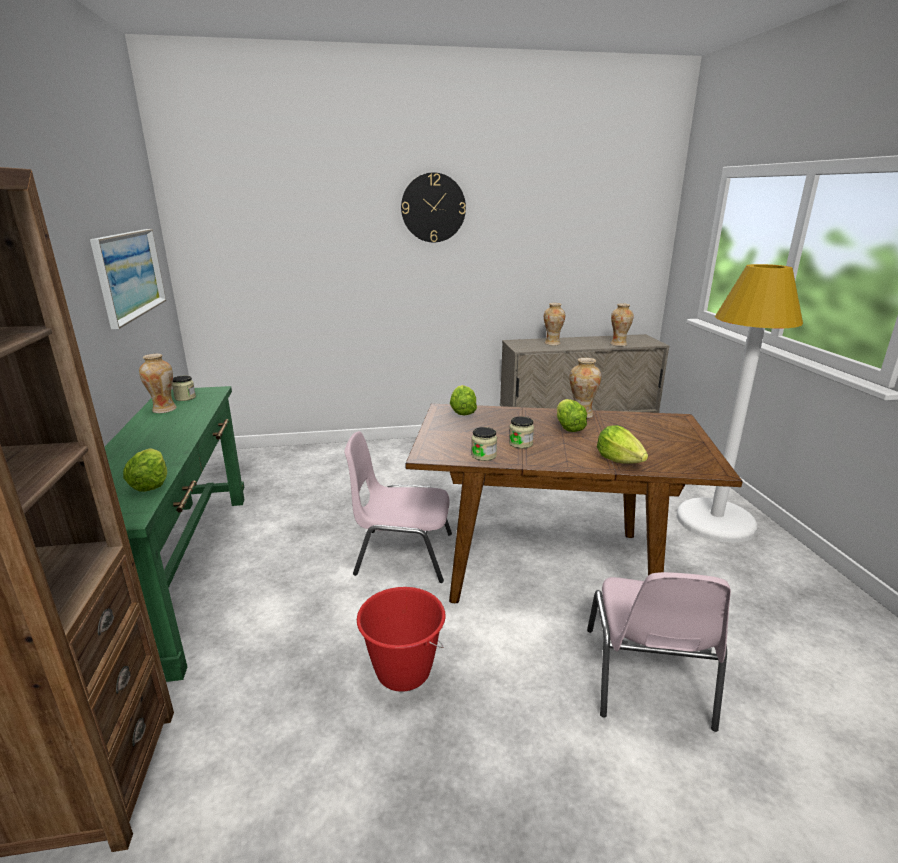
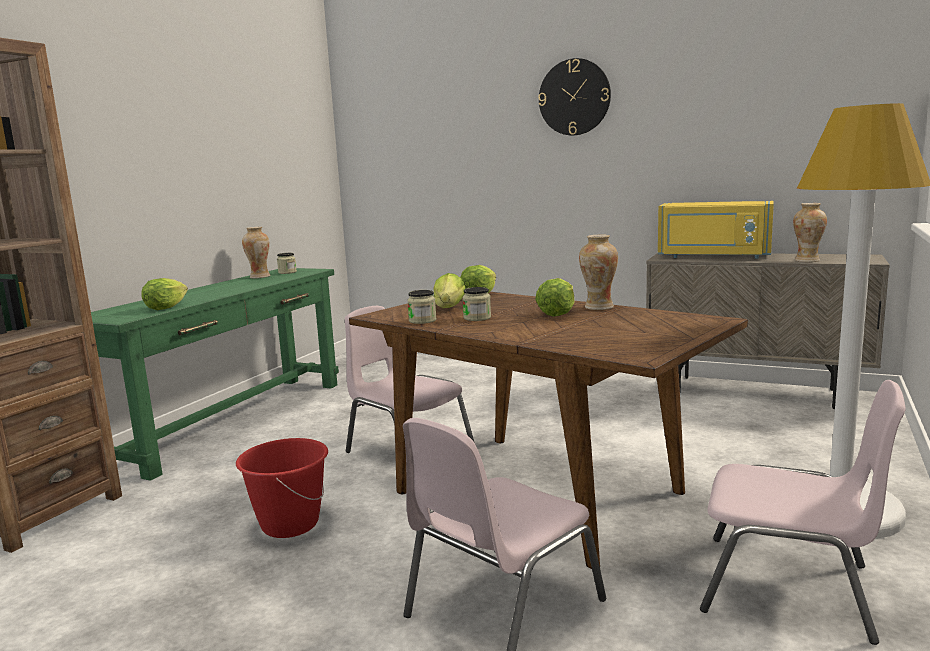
camera: 35 degrees right, 10 degrees down
picture [90,229,166,329] -> none
vase [544,303,565,346] -> yellow microwave [658,201,774,259]
lettuce [597,425,648,464] -> lettuce moved to [433,273,466,308]
none -> pink chair [700,380,906,645]

